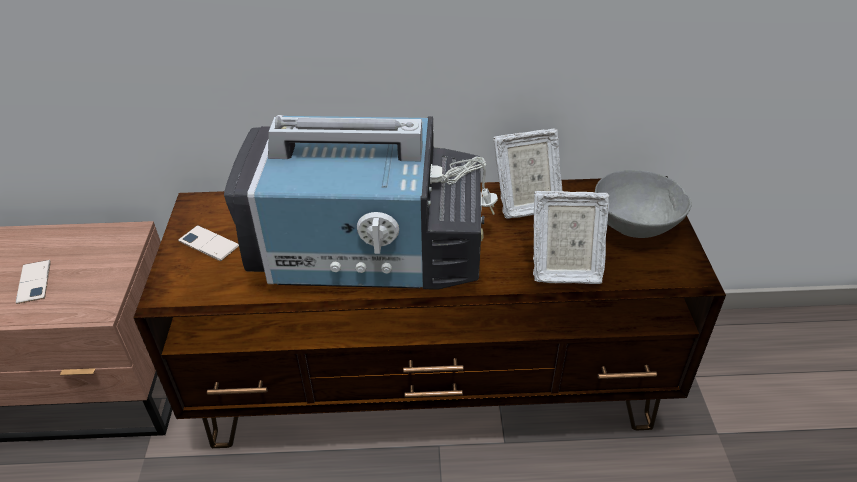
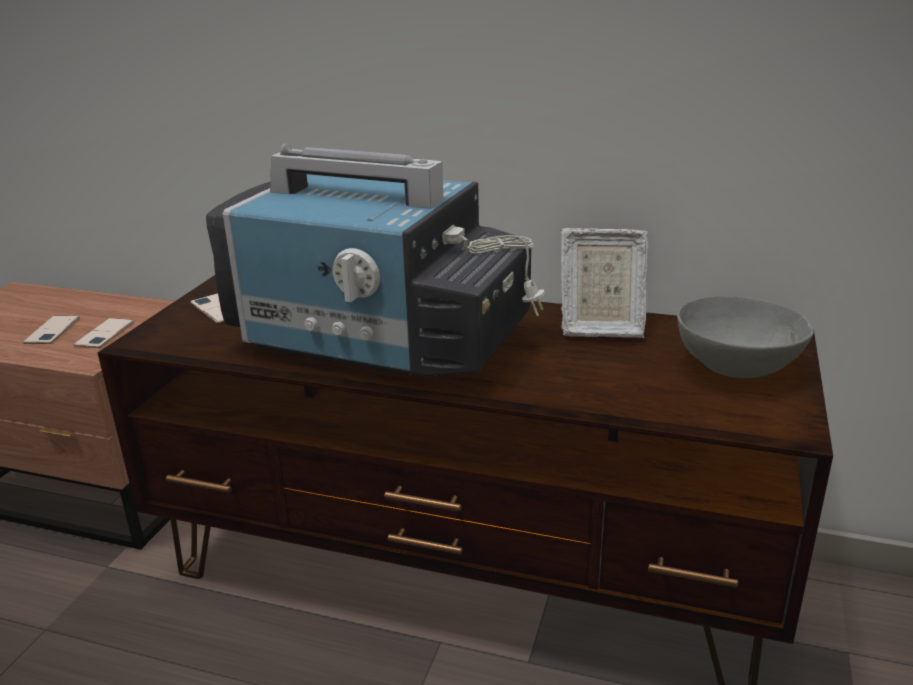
camera: 20 degrees right, 15 degrees down
picture frame [533,191,610,284] -> none
none -> phone [74,318,134,348]

